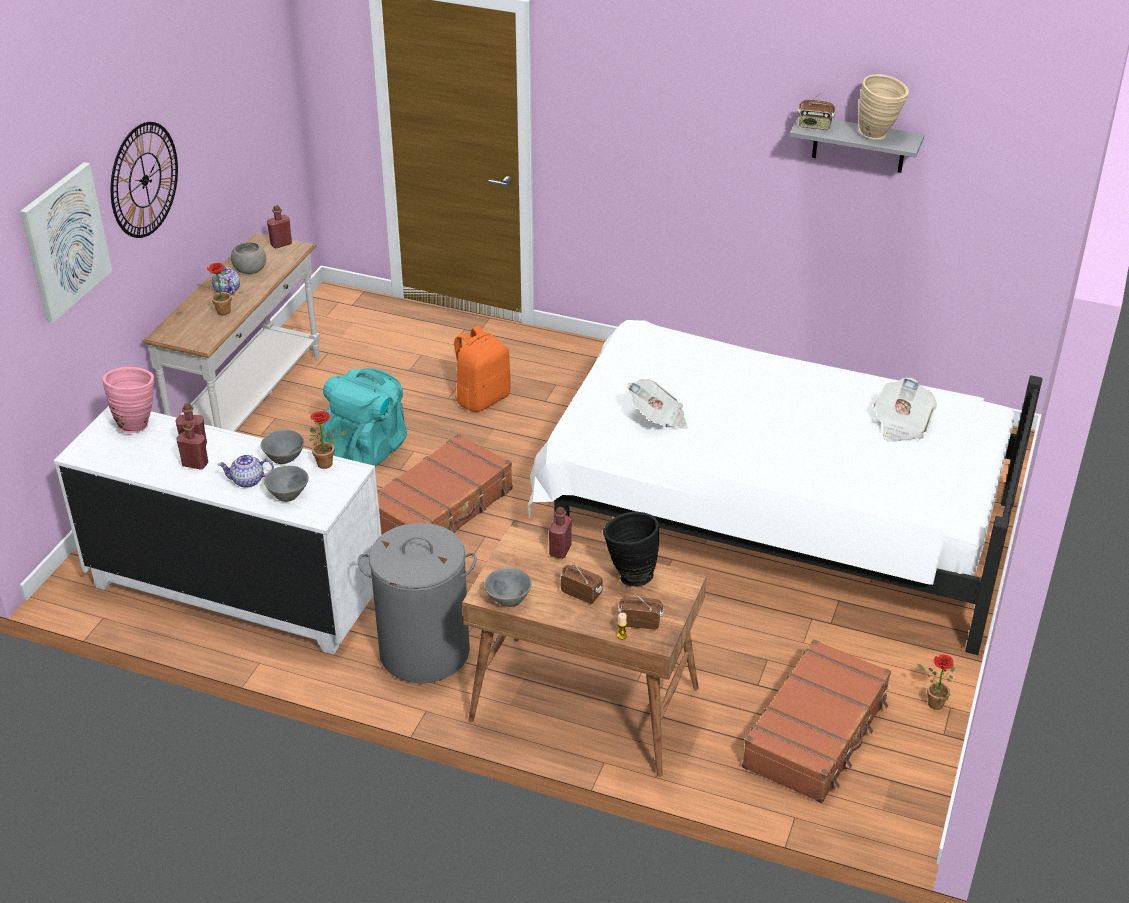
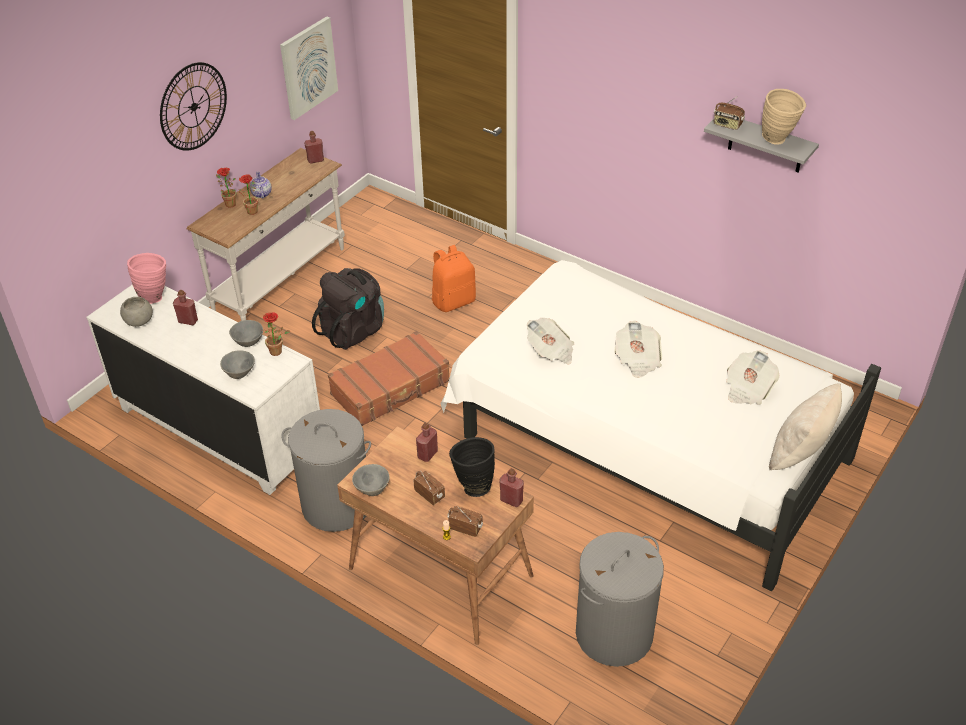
camera: 15 degrees right, 5 degrees up
picture [20,162,112,323] -> picture moved to [280,16,338,120]
red bottle [176,421,208,470] -> red bottle moved to [500,468,524,507]
teapot [218,454,274,488] -> none
grey bowl [231,242,266,274] -> grey bowl moved to [120,297,153,327]
turquoise backpack [320,368,407,466] -> black backpack [312,268,384,350]
brown suitcase [742,639,891,803] -> grey laundry basket [576,532,664,667]
potted plant [917,654,955,710] -> potted plant moved to [216,168,236,208]
none -> newspaper [614,321,662,378]
none -> beige pillow [769,383,842,470]

